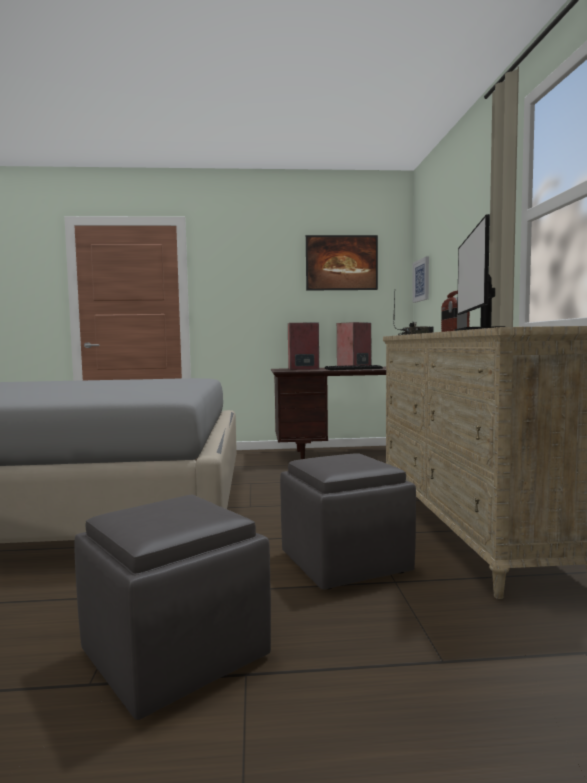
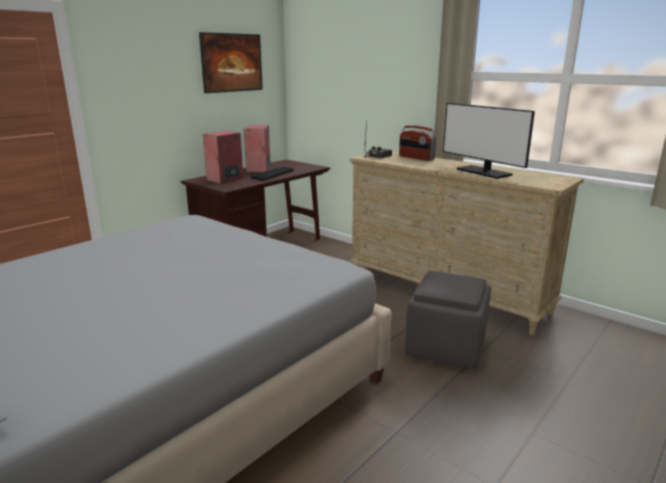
camera: 45 degrees left, 15 degrees up
grey ottoman [75,495,271,720] -> none
picture [412,256,429,303] -> none

